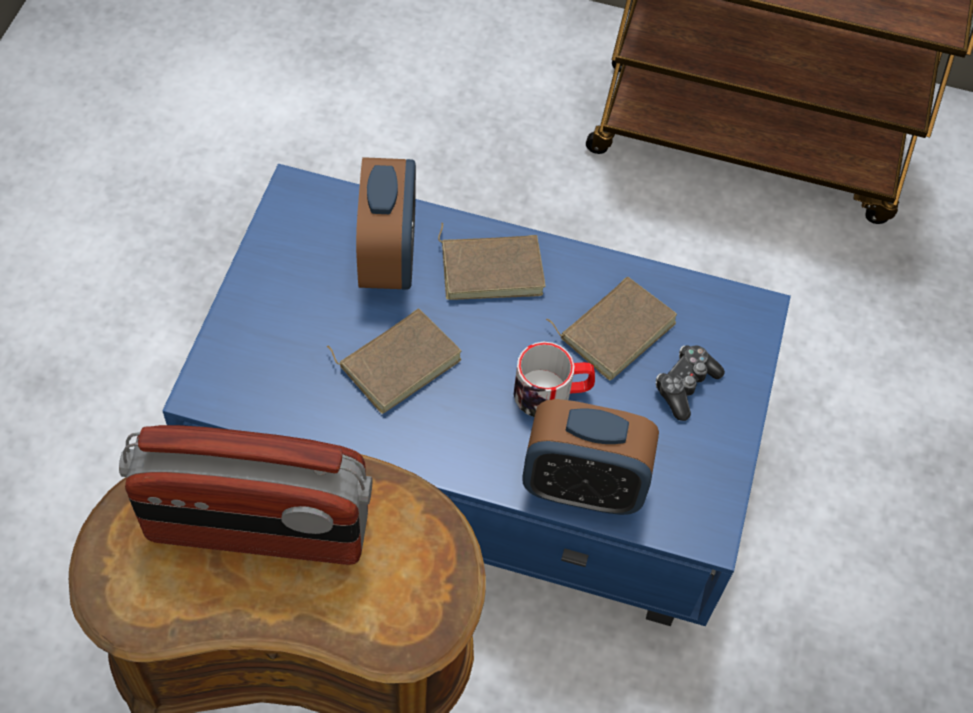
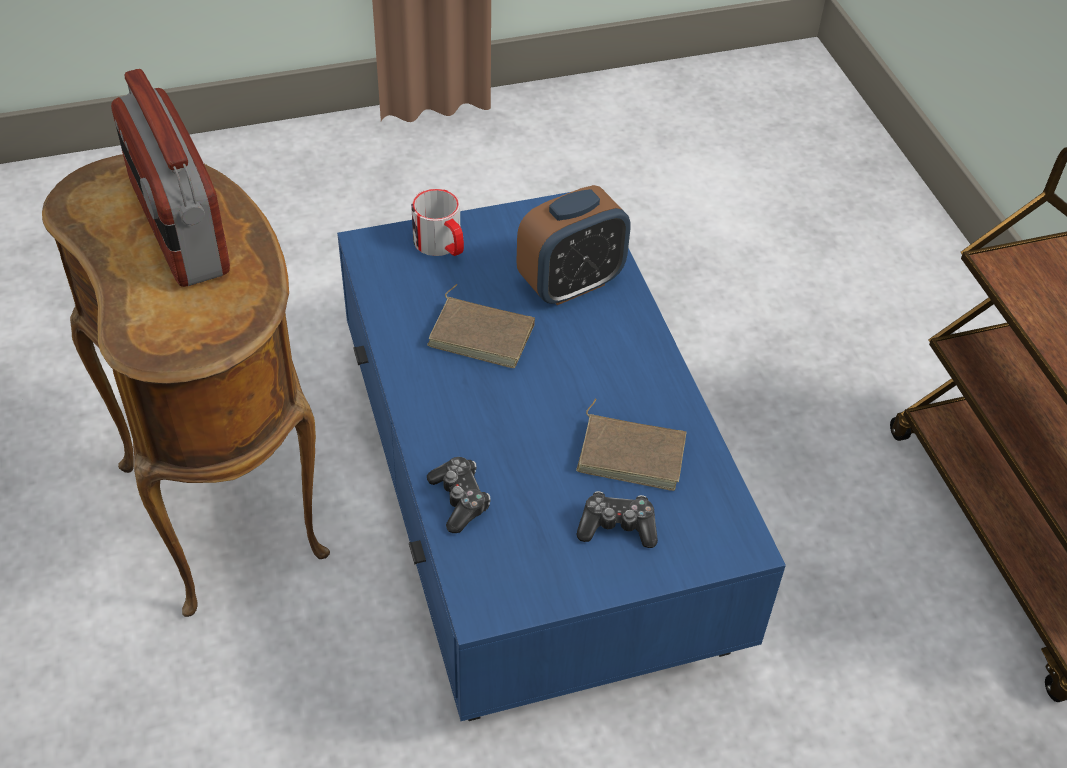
camera: 60 degrees right, 10 degrees down
brown book [438,223,546,300] -> none
mug [514,342,595,417] -> mug moved to [411,188,464,256]
alarm clock [522,399,659,515] -> game controller [427,457,491,533]

